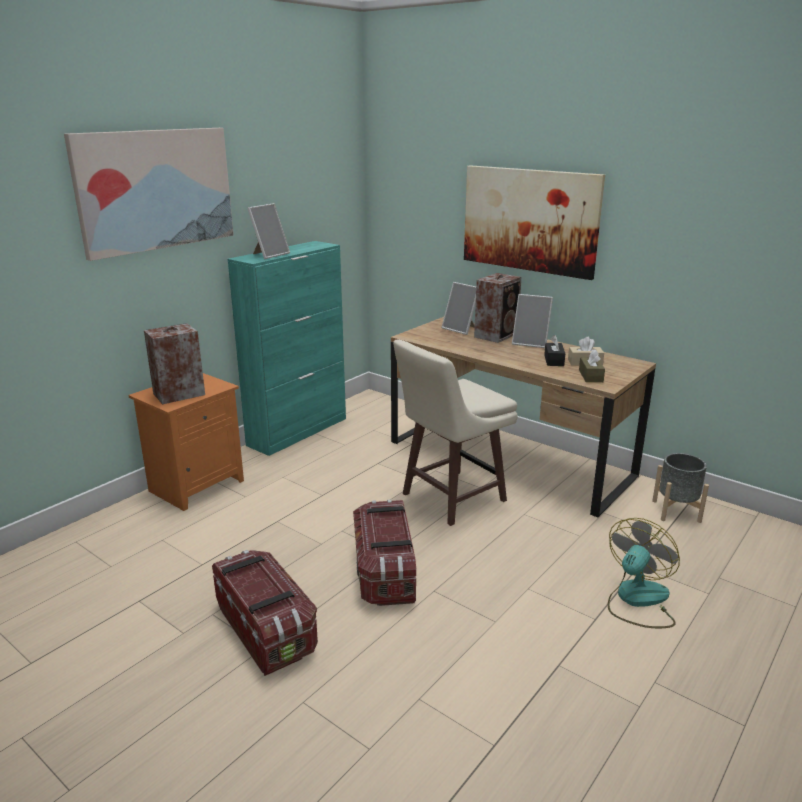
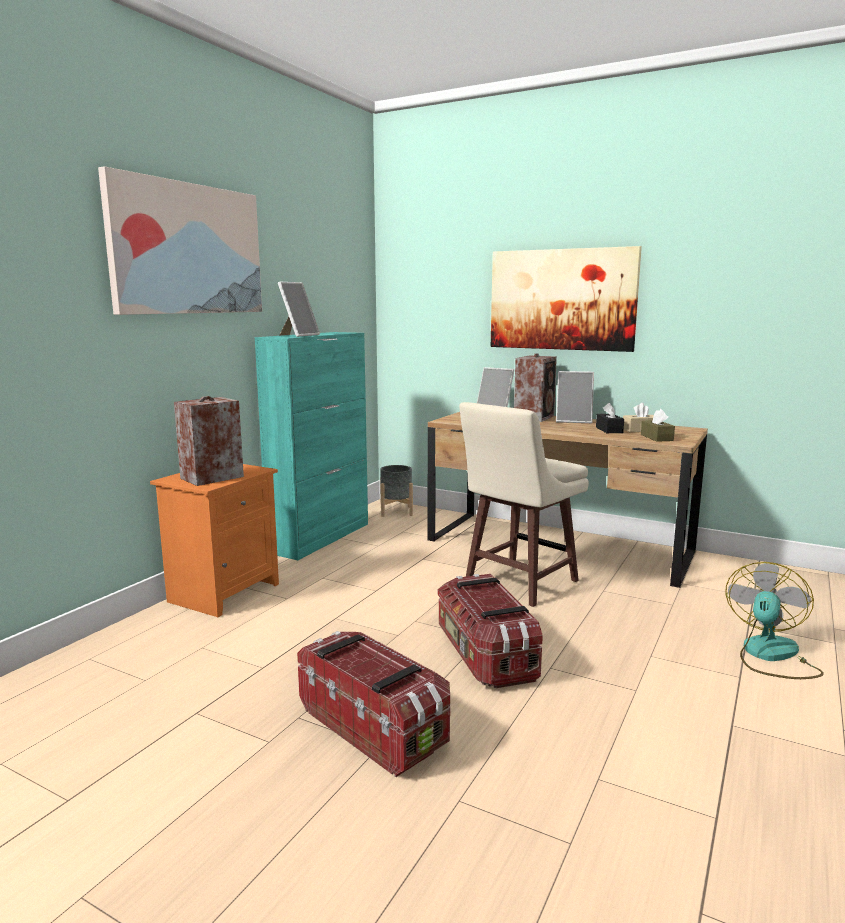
camera: 10 degrees left, 10 degrees down
grey planter [652,453,709,523] -> grey planter moved to [380,465,413,517]

